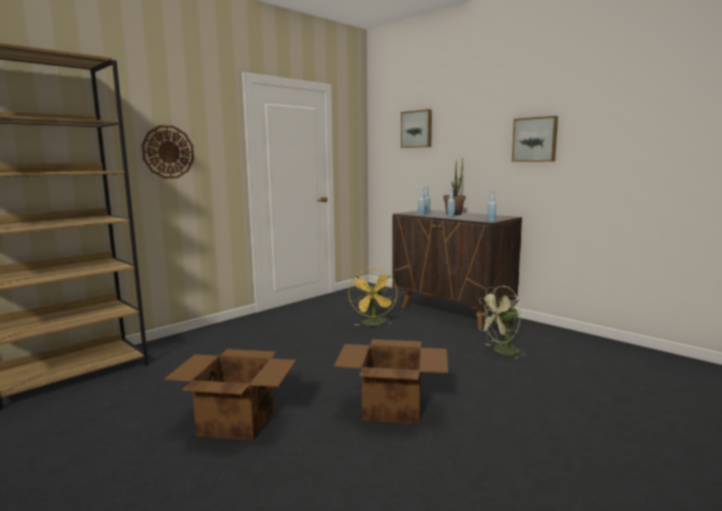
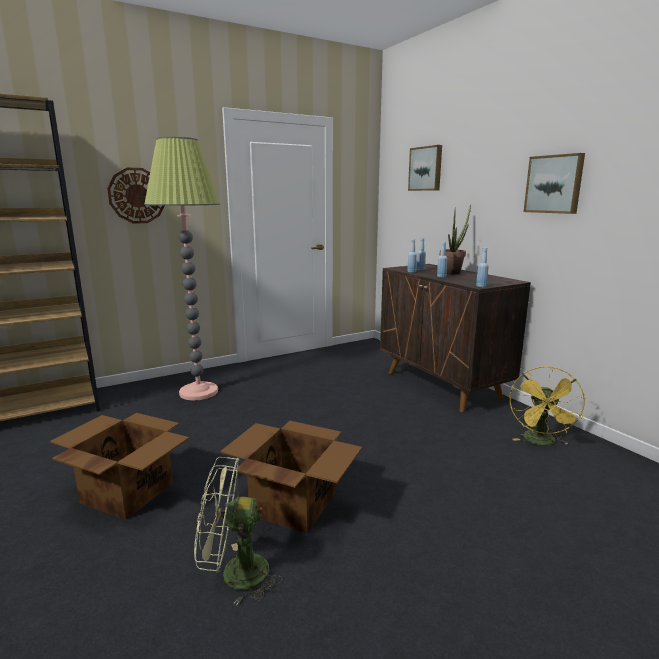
camera: 15 degrees right, 5 degrees up
yellow fan [348,268,397,326] -> yellow fan moved to [510,366,586,446]
green fan [476,286,528,360] -> green fan moved to [194,457,283,606]
none -> floor lamp [144,137,220,401]

